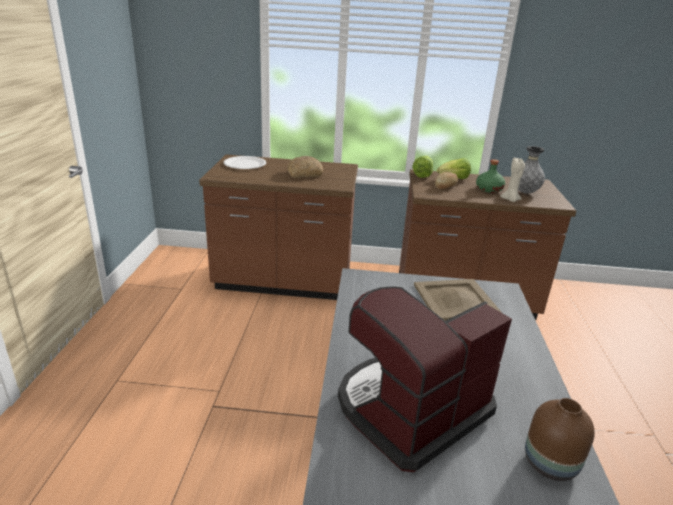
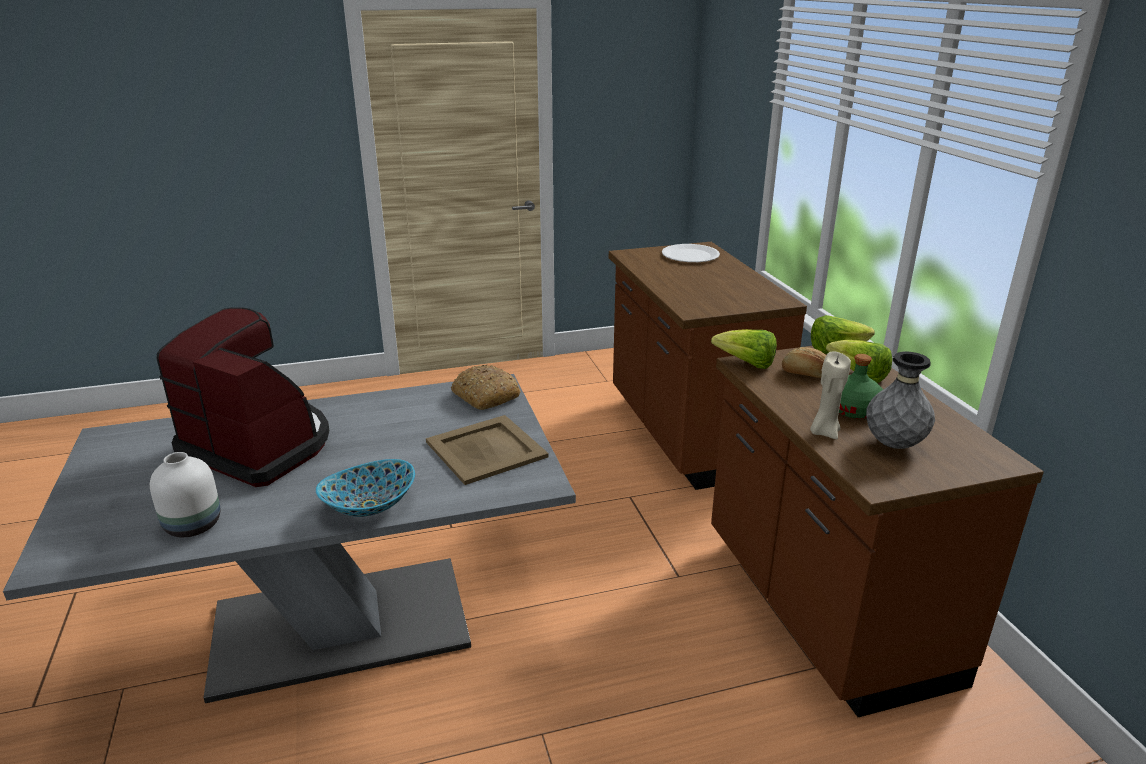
camera: 70 degrees right, 0 degrees up
bread [287,156,323,178] -> bread moved to [451,365,521,410]
brown vase [525,398,595,481] -> white vase [150,452,220,537]
none -> bowl [316,459,415,517]
none -> lettuce [711,329,777,369]

